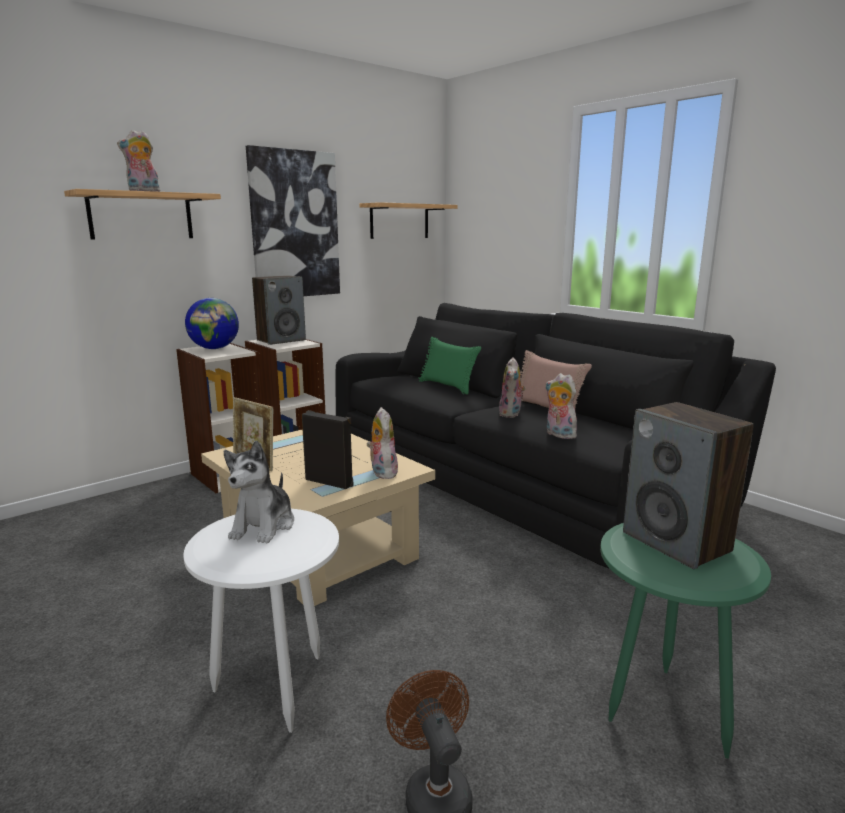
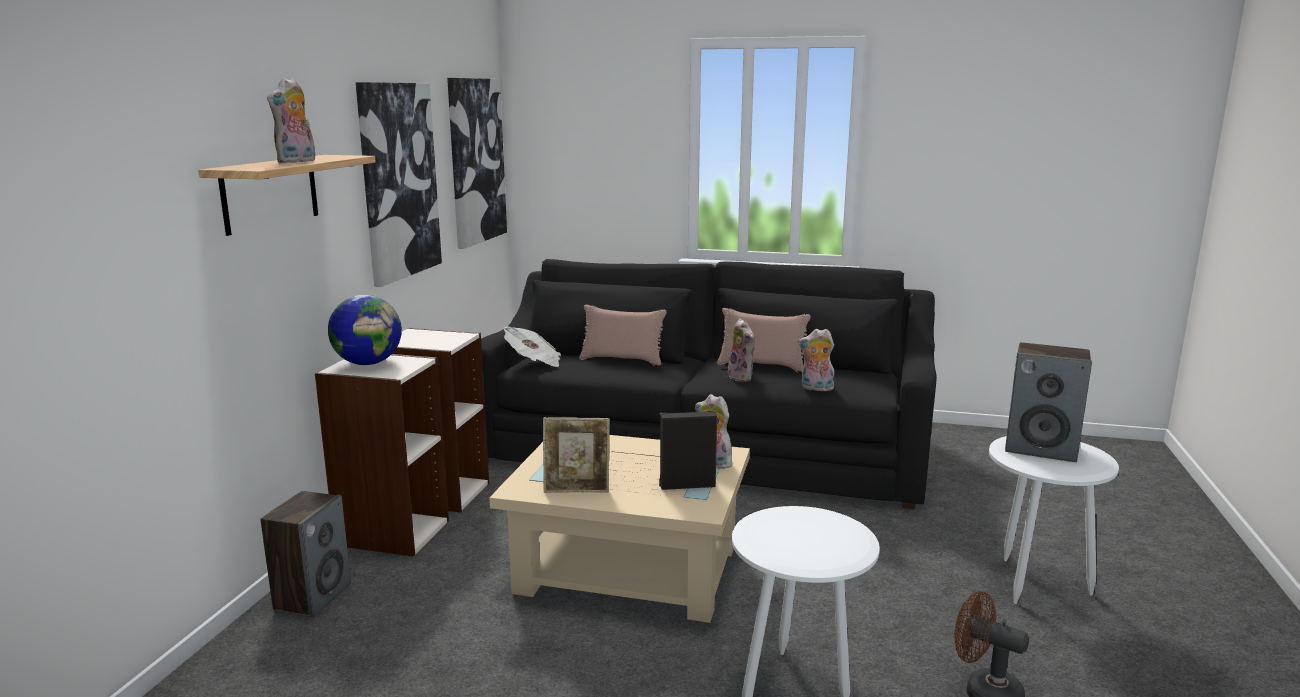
camera: 35 degrees left, 0 degrees up
plush toy [224,441,294,543] -> none
speaker [252,275,306,345] -> speaker moved to [261,491,351,618]
shelf [359,202,458,239] -> picture [447,78,507,249]
green pillow [418,337,481,395] -> beige pillow [579,305,666,366]
green side table [600,523,771,759] -> white side table [989,436,1119,604]
none -> newspaper [504,326,561,367]

